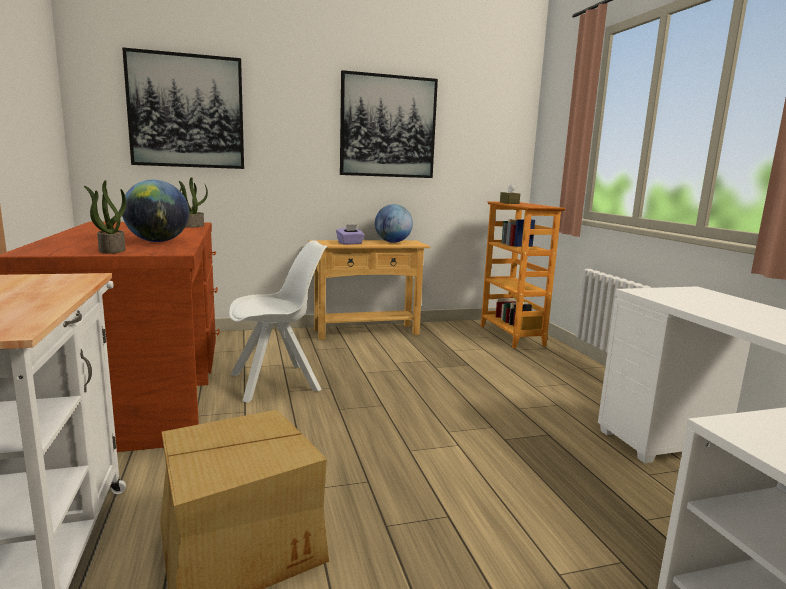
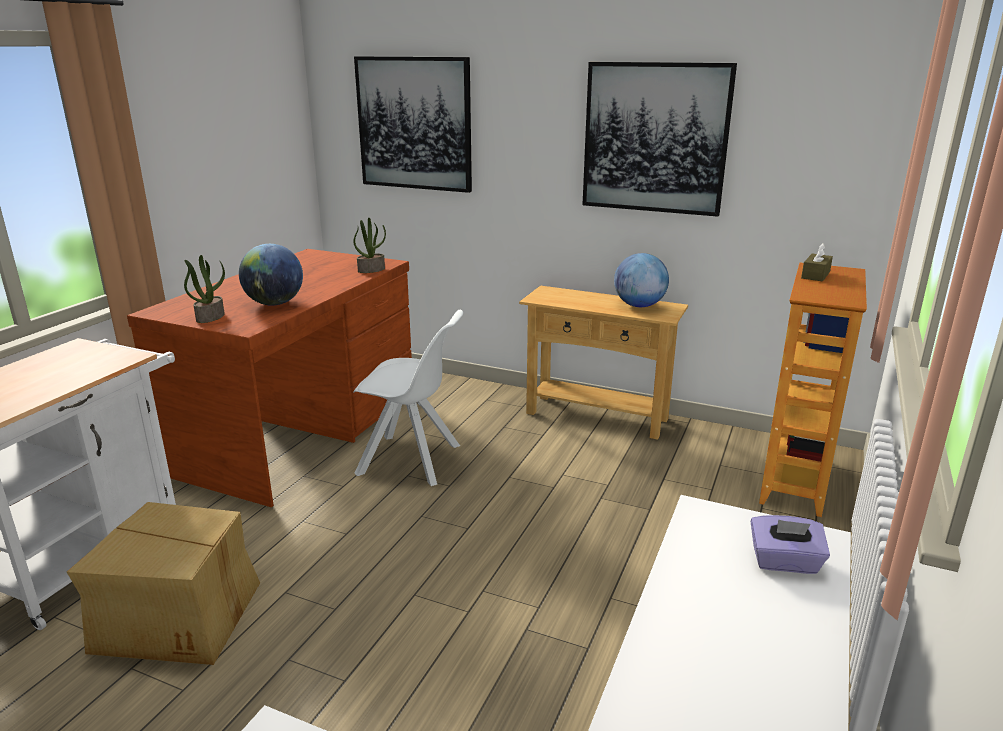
camera: 40 degrees right, 10 degrees up
purple tissue box [336,224,365,245] -> purple tissue box moved to [751,515,830,574]

